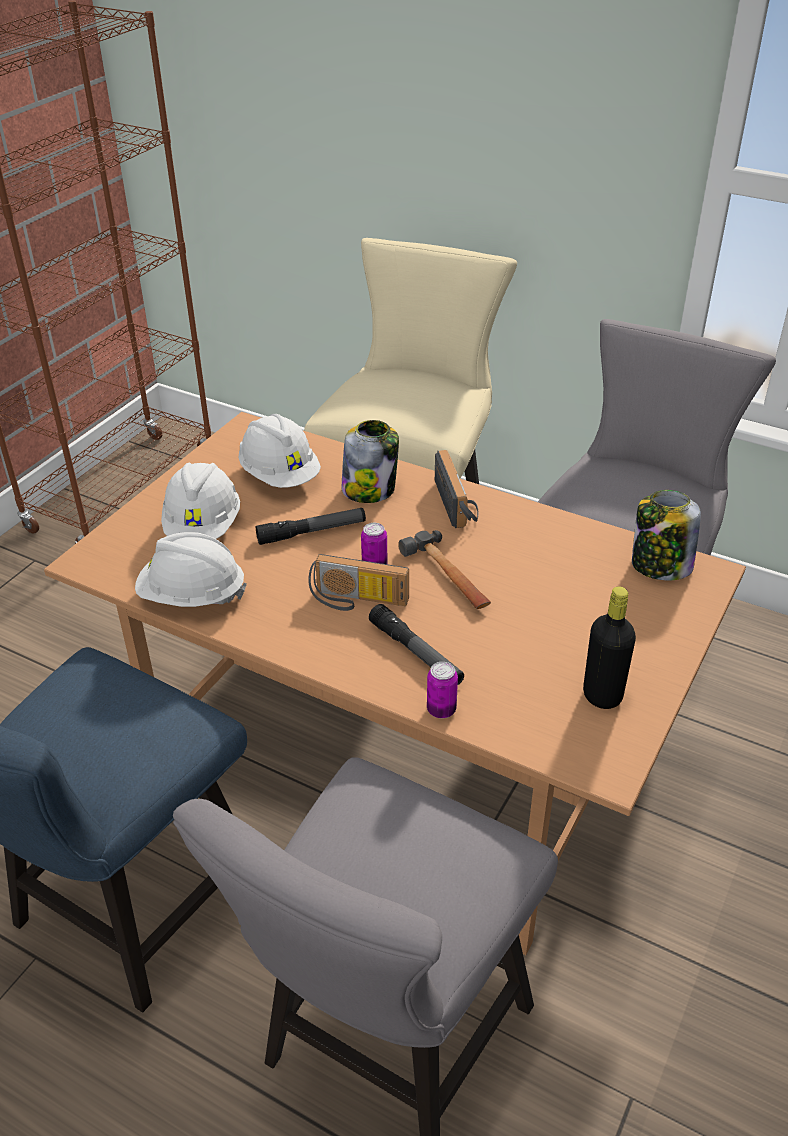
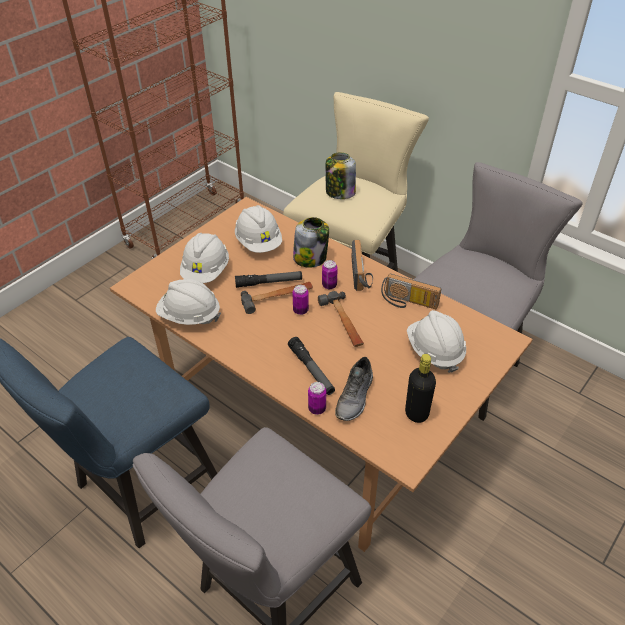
camera: 10 degrees right, 5 degrees up
radio [308,554,409,611] -> radio moved to [381,274,441,309]
jar [632,490,701,580] -> jar moved to [325,153,356,199]
none -> hammer [241,282,313,314]
none -> can [322,260,338,289]
none -> grey shoe [335,357,373,421]
none -> white hard hat [407,310,466,373]

